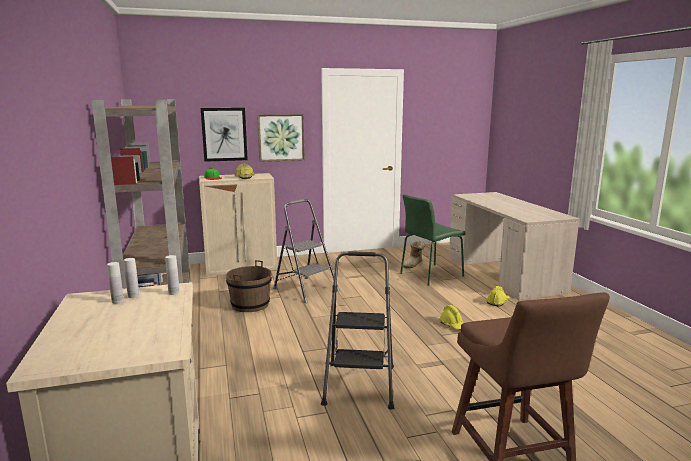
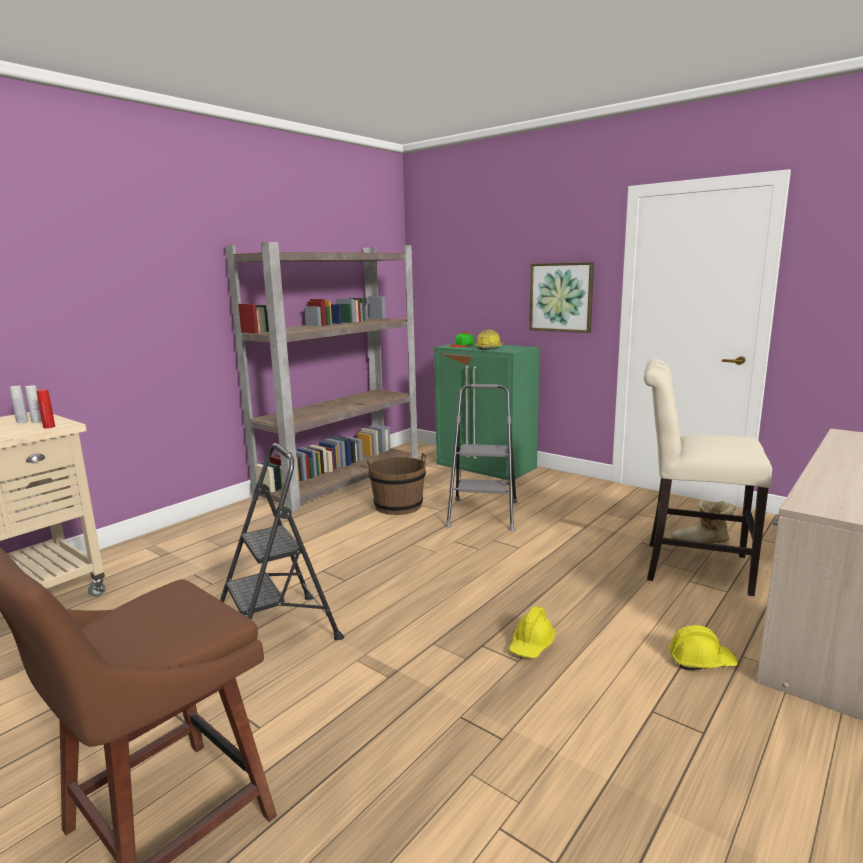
camera: 55 degrees right, 0 degrees up
white bottle [165,255,180,295] -> red bottle [36,389,55,428]
beige cabinet [199,173,277,276] -> green cabinet [434,343,540,480]
picture [201,108,248,162] -> none
green chair [400,194,466,286] -> beige stool [644,359,772,596]

